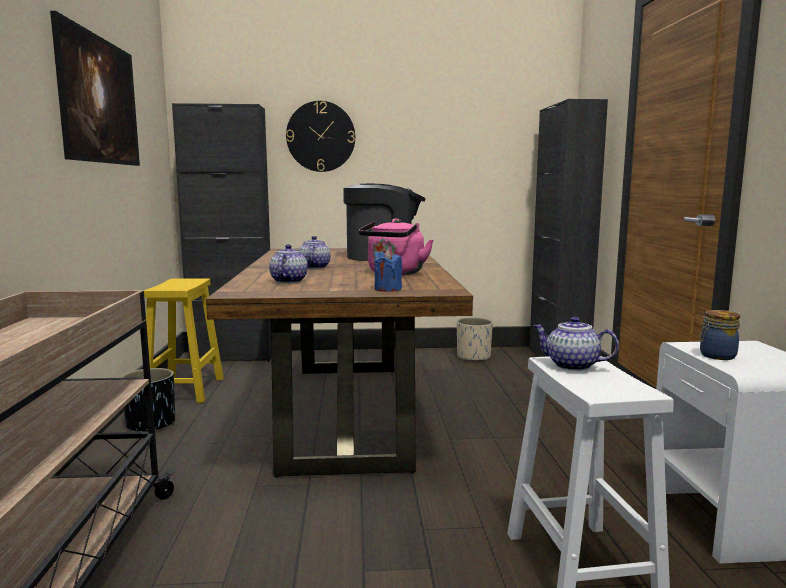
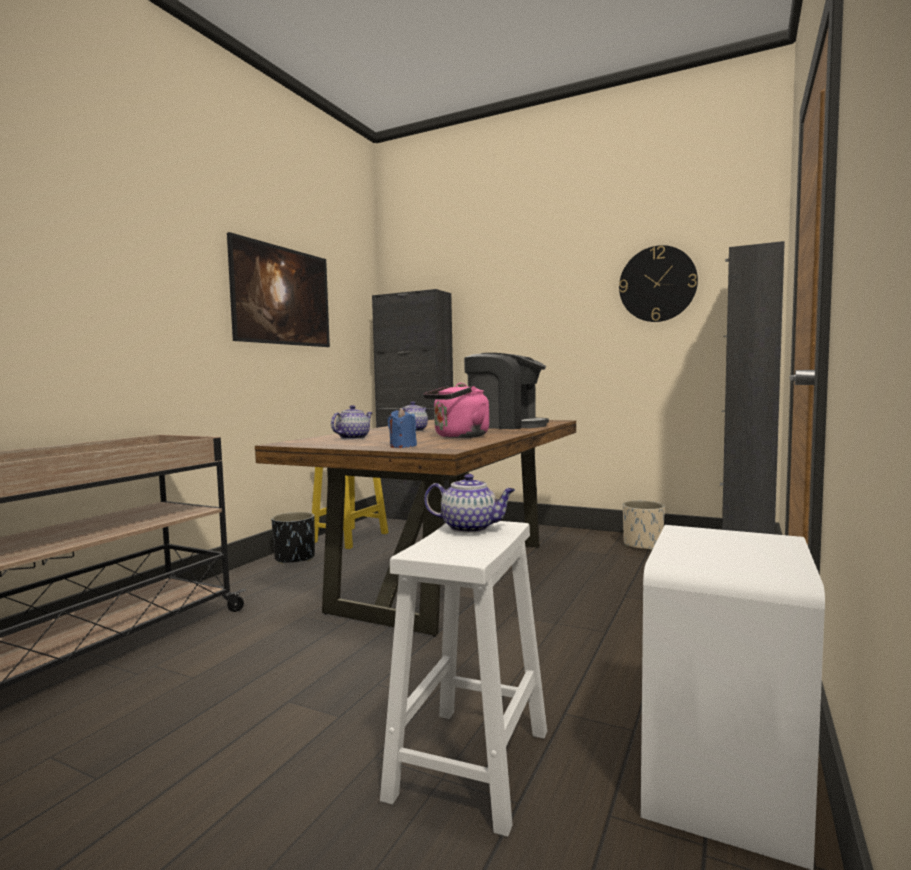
camera: 30 degrees right, 5 degrees down
wall clock [286,101,355,172] -> wall clock moved to [619,245,698,322]
teapot [533,316,619,371] -> teapot turned 135 degrees clockwise [424,474,515,533]
jar [699,310,740,360] -> none

